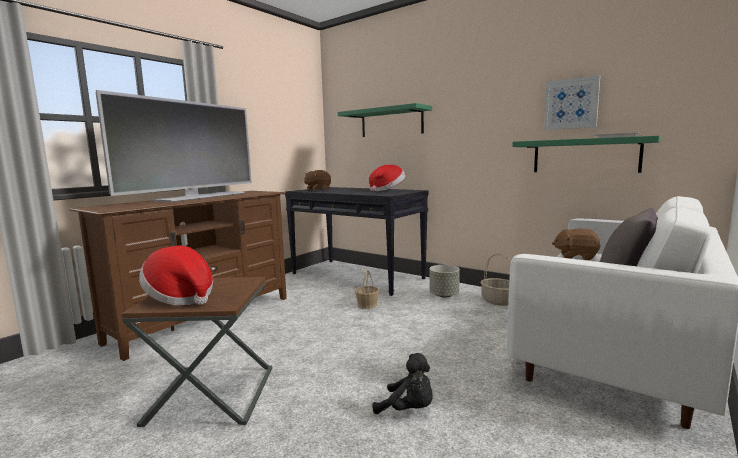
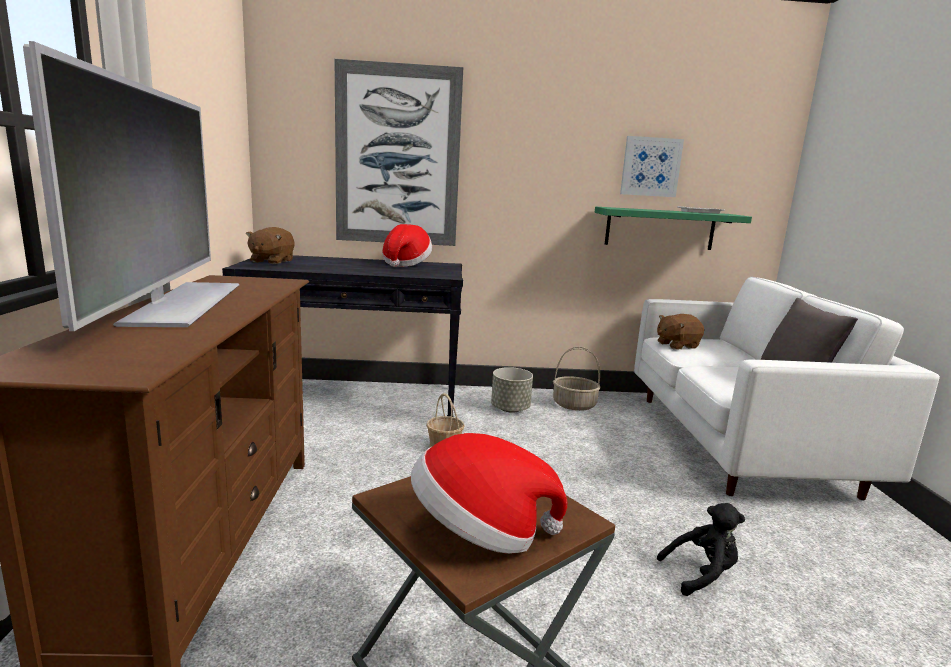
camera: 40 degrees left, 5 degrees up
green shelf [338,103,432,137] -> picture [335,59,463,246]

